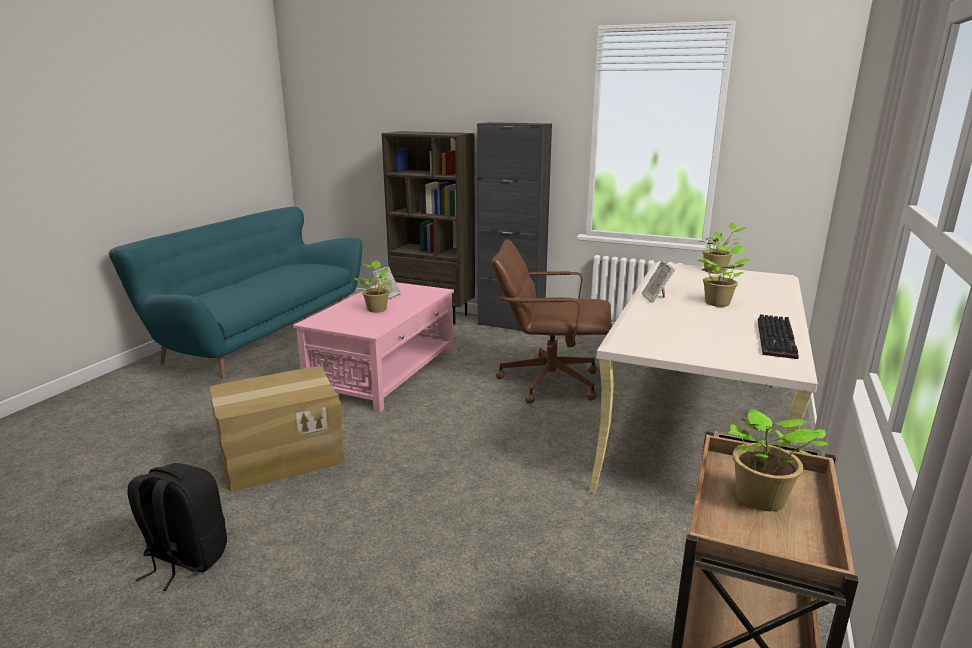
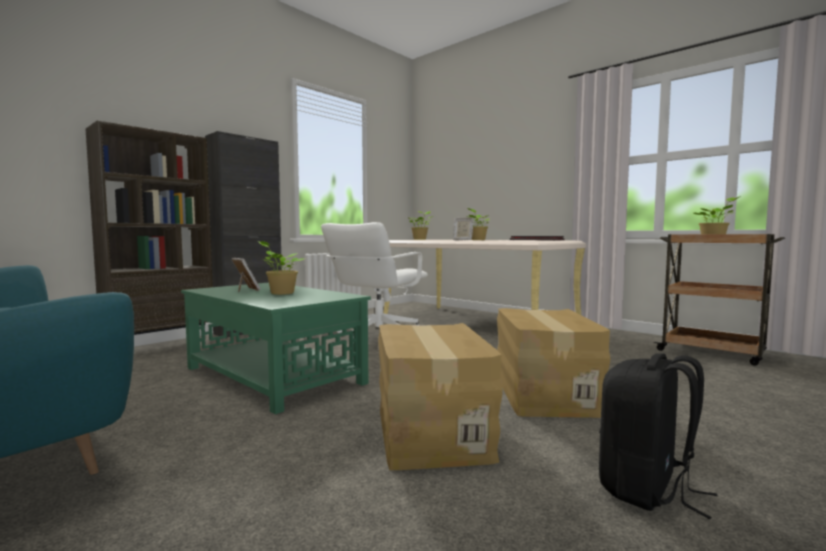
camera: 70 degrees left, 15 degrees down
pink coffee table [293,282,454,412] -> green coffee table [181,283,371,414]
brown office chair [492,239,612,404] -> white office chair [321,222,428,344]
none -> cardboard box [497,308,610,418]

